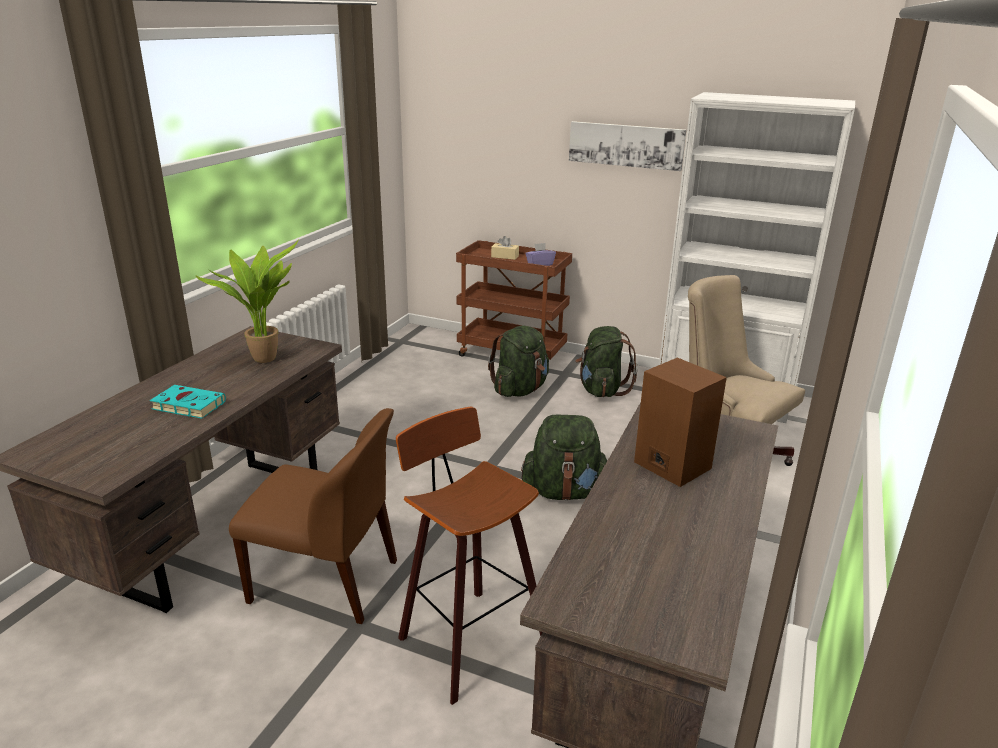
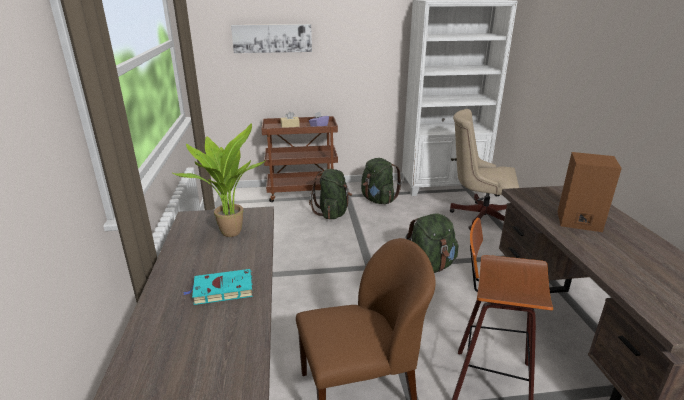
camera: 30 degrees left, 0 degrees up
picture [569,121,686,171] -> picture moved to [231,24,312,53]

